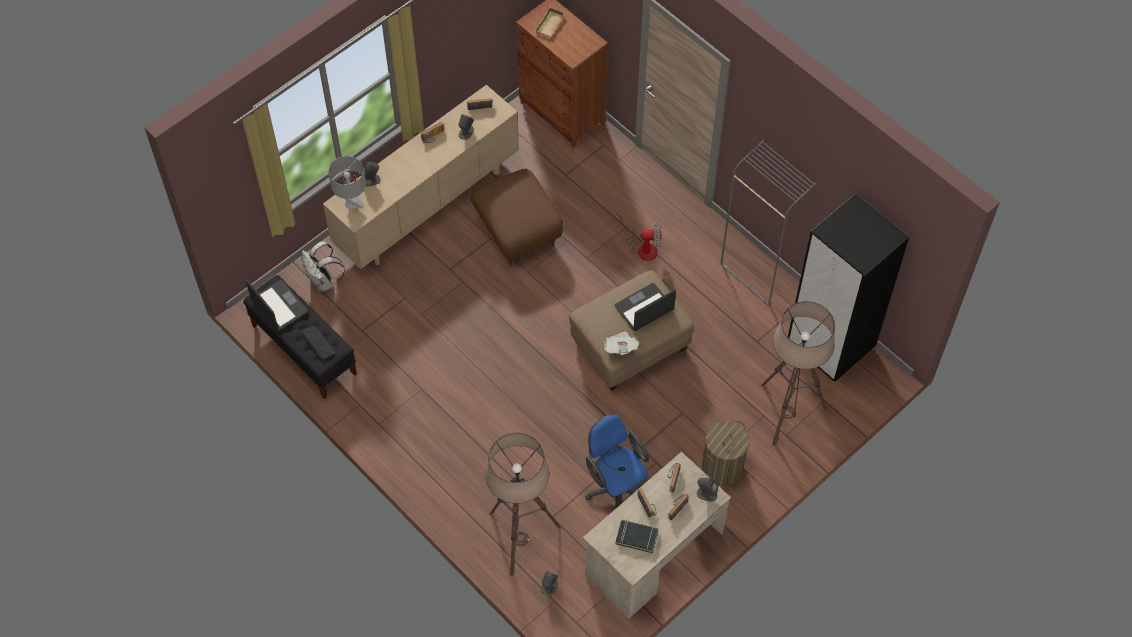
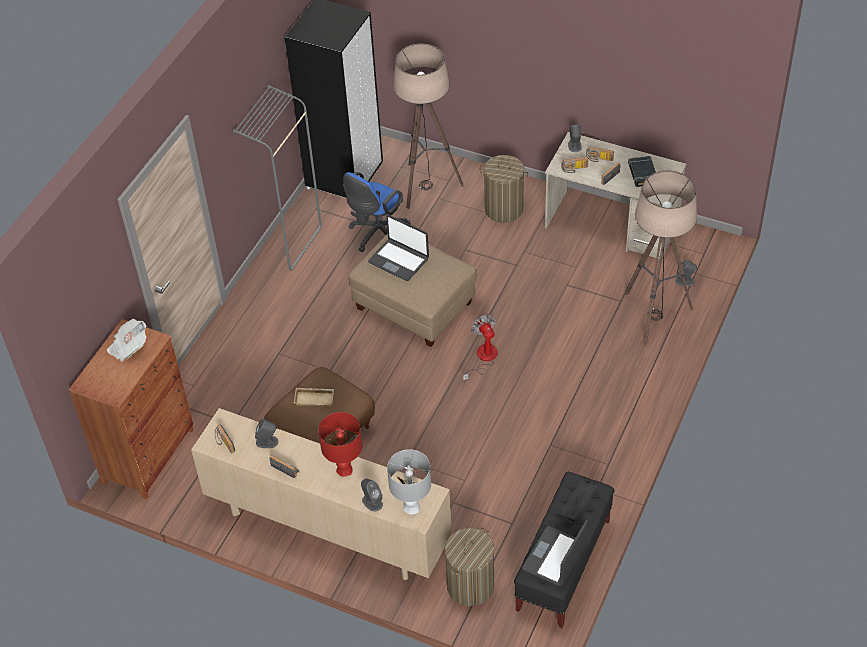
camera: 110 degrees left, 10 degrees down
white backpack [301,241,345,292] -> laundry basket [445,528,494,606]
beige tray [535,7,565,37] -> beige tray moved to [294,388,334,407]
blue office chair [585,413,649,509] -> blue office chair moved to [343,172,410,252]
newspaper [604,331,640,355] -> newspaper moved to [107,319,146,362]
fan [617,212,662,261] -> fan moved to [463,315,498,382]
none -> red table lamp [318,412,363,477]

